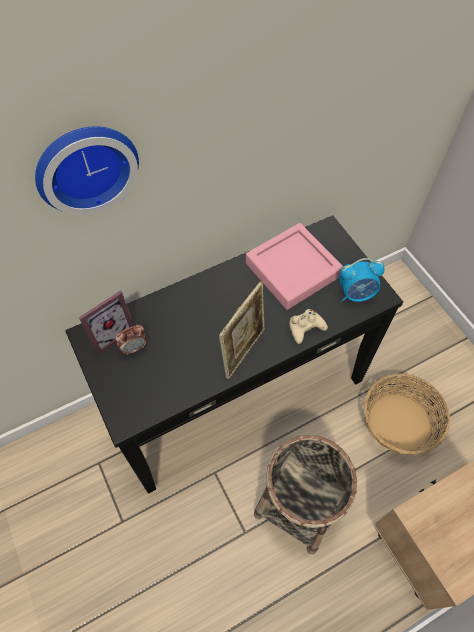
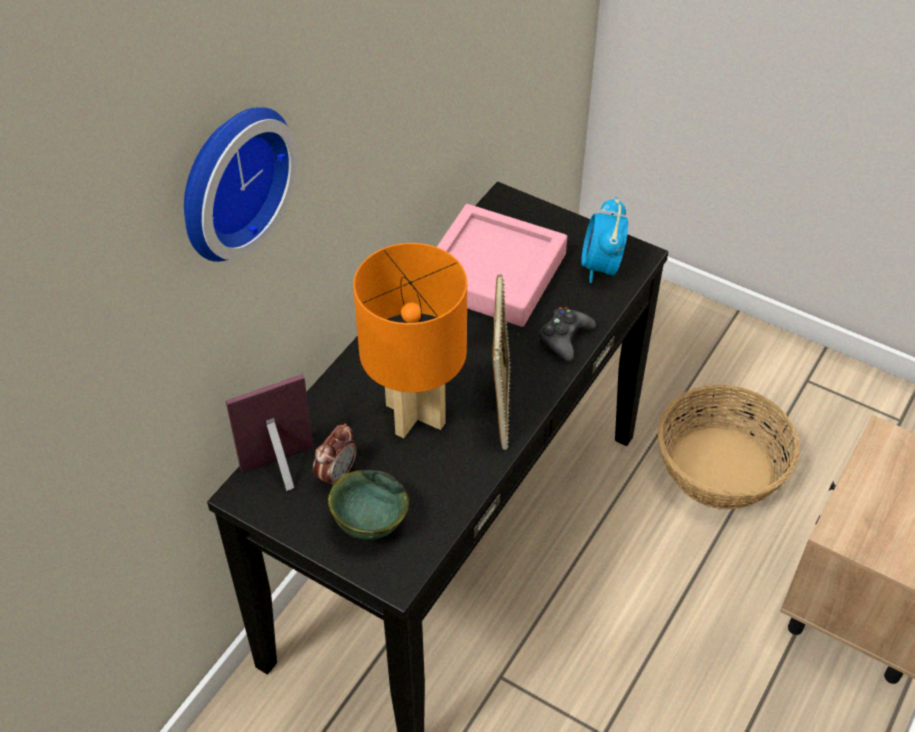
camera: 30 degrees left, 10 degrees down
picture frame [79,291,134,355] -> picture frame turned 135 degrees counterclockwise [226,374,314,491]
basket [254,435,357,554] -> none
beige game controller [289,309,328,344] -> black game controller [538,307,596,361]
alarm clock [339,258,385,302] -> alarm clock turned 135 degrees clockwise [581,197,628,283]
none -> green bowl [328,470,410,540]
none -> orange table lamp [353,243,467,438]

